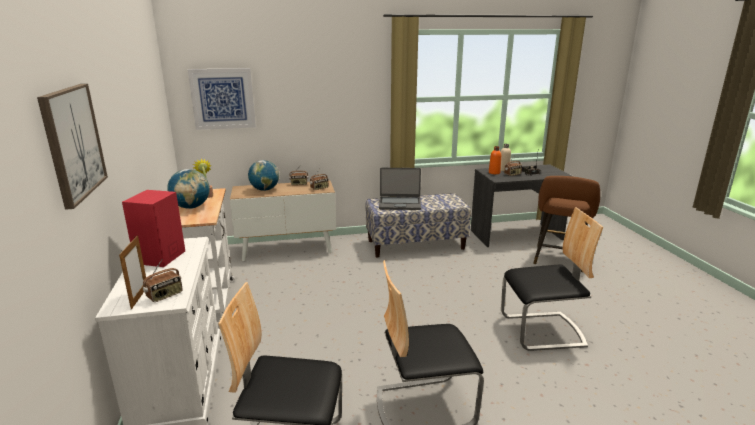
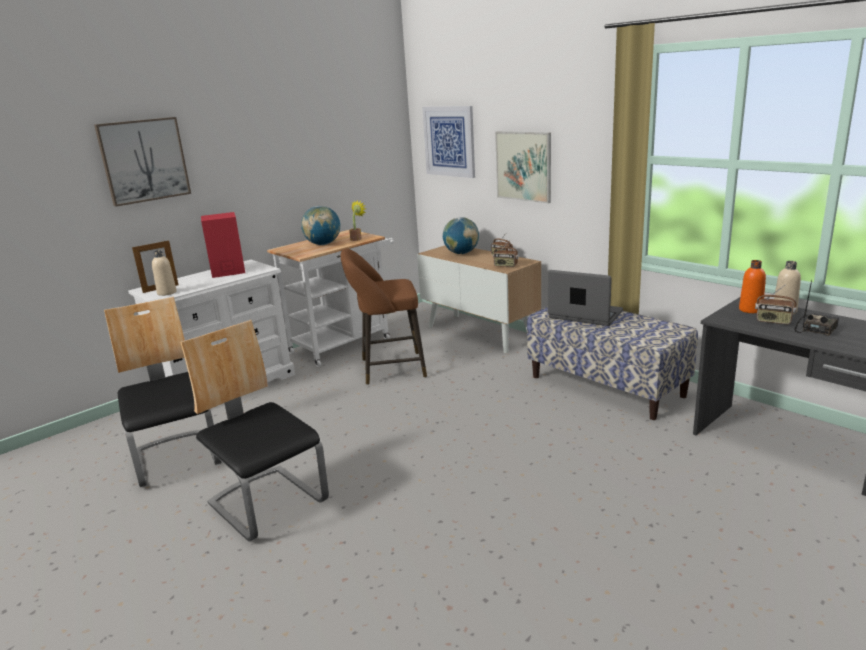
camera: 60 degrees right, 0 degrees up
radio [143,260,183,302] -> beige bottle [152,250,177,296]
laptop [379,168,421,210] -> laptop turned 150 degrees clockwise [548,270,623,326]
chair [501,207,603,351] -> none
brown stool [533,176,600,273] -> brown stool moved to [341,248,427,385]
none -> picture [495,131,551,203]

